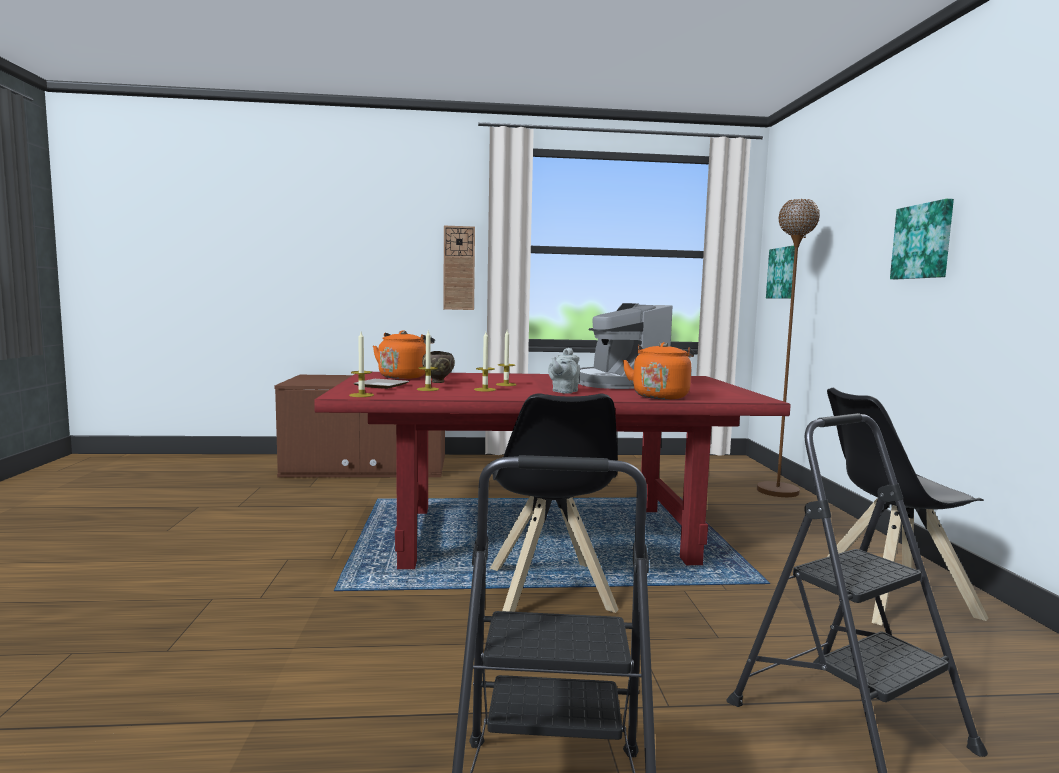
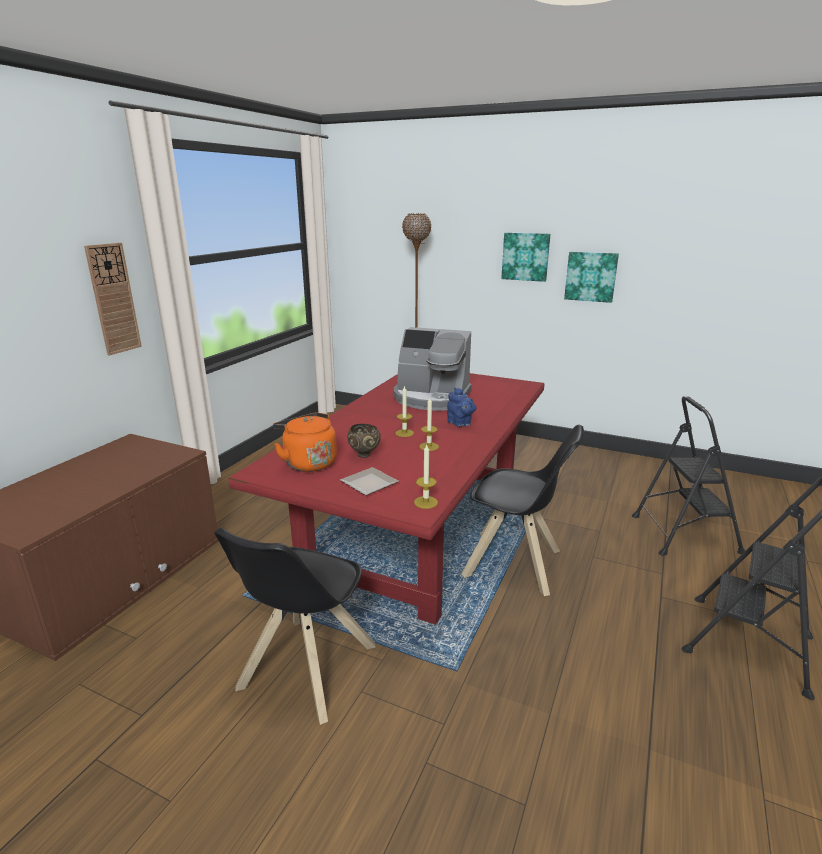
camera: 60 degrees left, 15 degrees up
candle [417,331,439,391] -> none
grey teapot [548,348,580,394] -> blue teapot [447,387,477,427]
orange kettle [623,342,694,399] -> none
picture [766,246,795,299] -> picture moved to [564,252,619,303]
black chair [827,388,988,625] -> black chair moved to [214,528,376,725]

